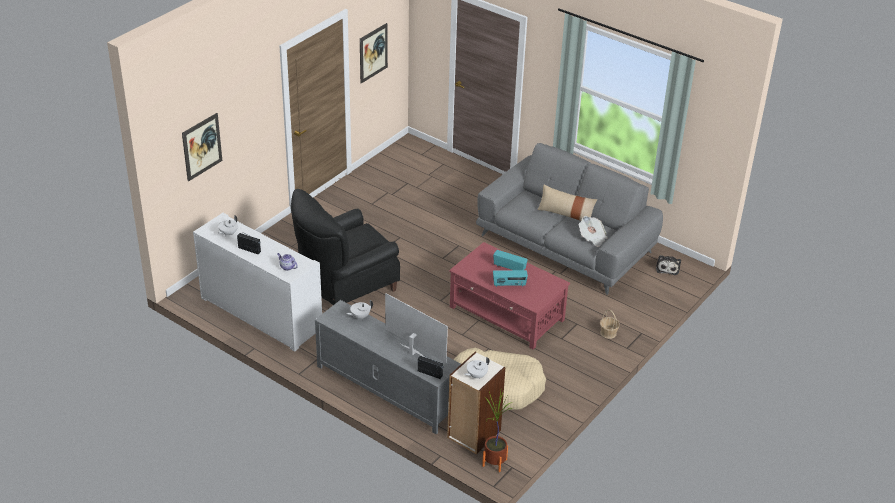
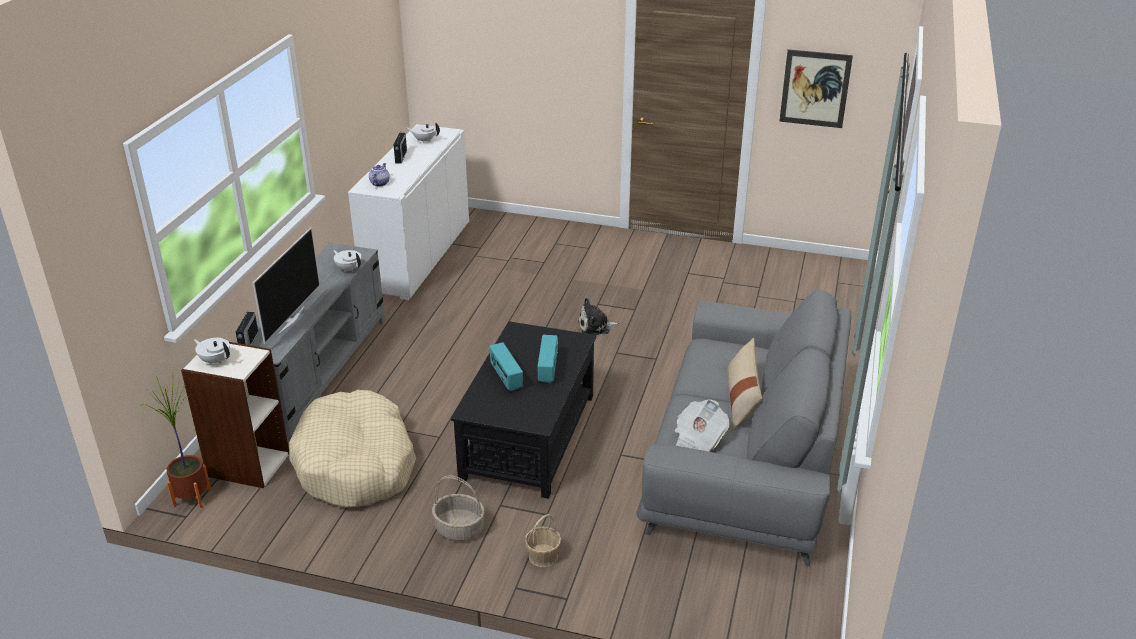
camera: 70 degrees right, 5 degrees down
picture [182,113,222,182] -> none
black armchair [291,189,400,305] -> none
red coffee table [449,242,570,350] -> black coffee table [451,321,596,499]
plush toy [656,255,681,275] -> plush toy moved to [578,298,619,336]
none -> basket [432,475,485,541]

